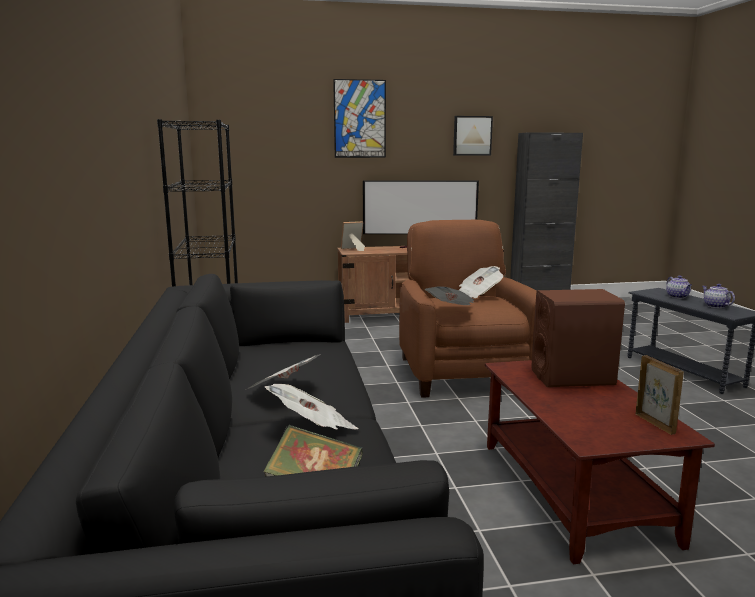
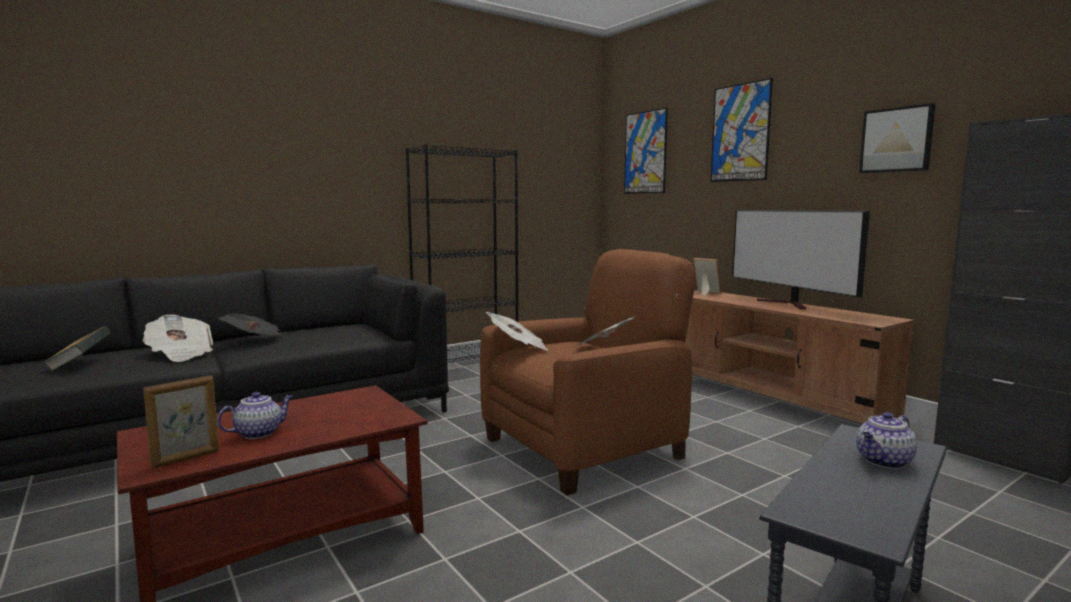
camera: 65 degrees right, 5 degrees down
brown speaker [531,289,625,387] -> none
teapot [702,284,735,308] -> teapot moved to [217,392,293,439]
none -> picture [624,108,668,194]

